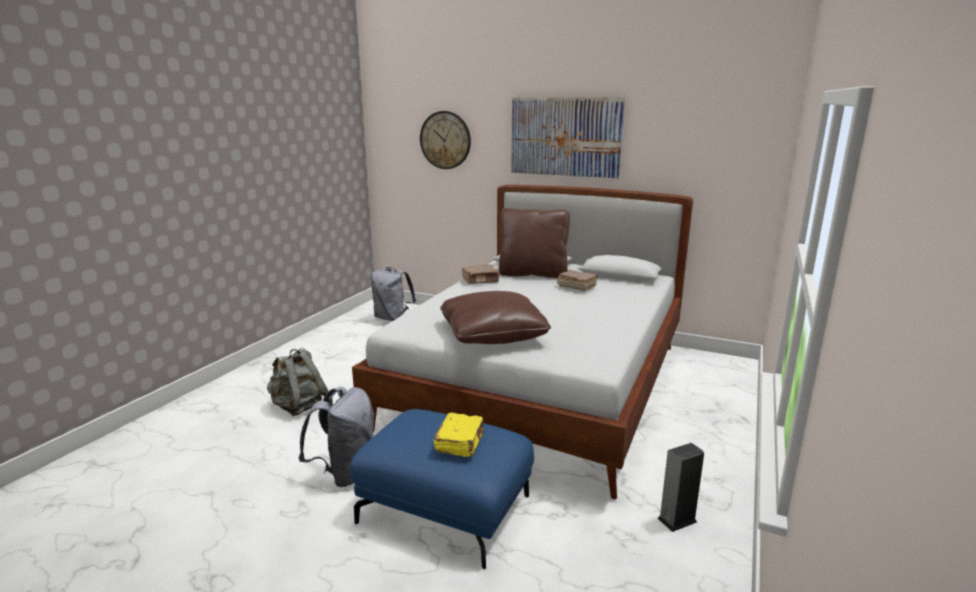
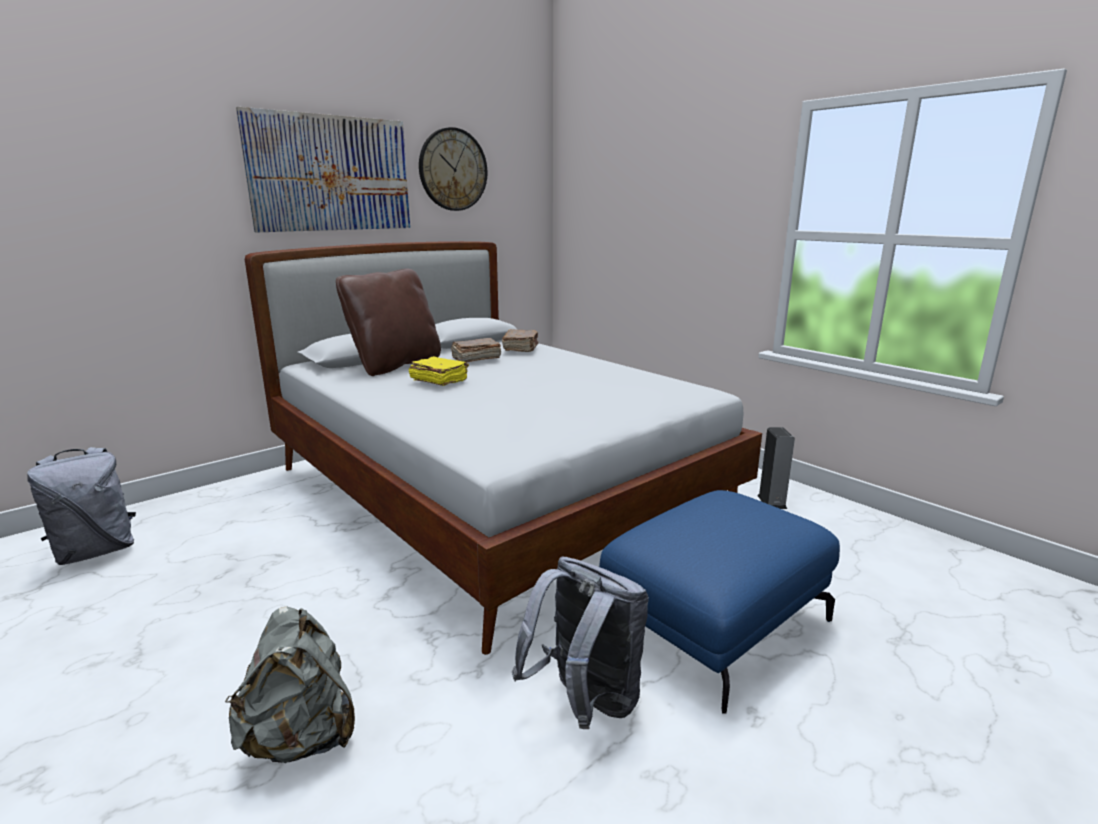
camera: 65 degrees left, 0 degrees up
wall clock [420,111,471,169] -> wall clock moved to [419,127,488,211]
yellow book [434,413,484,457] -> yellow book moved to [409,356,469,386]
brown pillow [440,291,551,344] -> none
brown book [462,264,500,284] -> brown book moved to [502,329,538,352]

